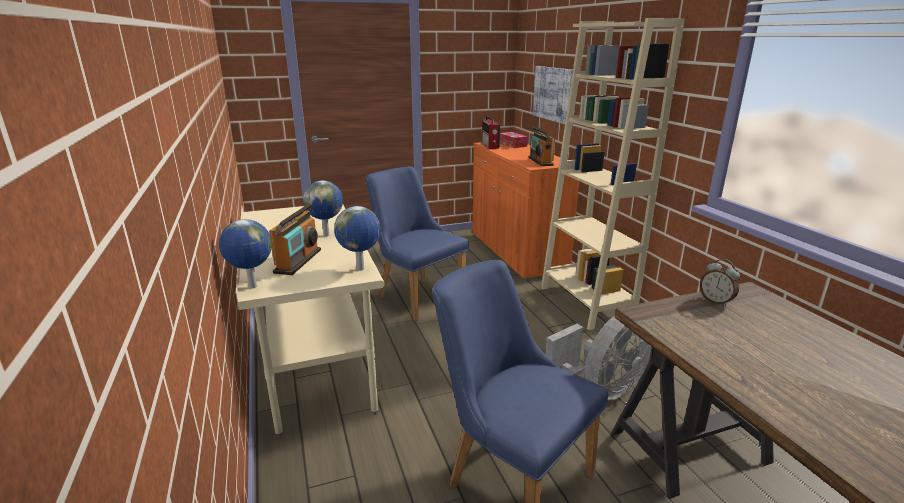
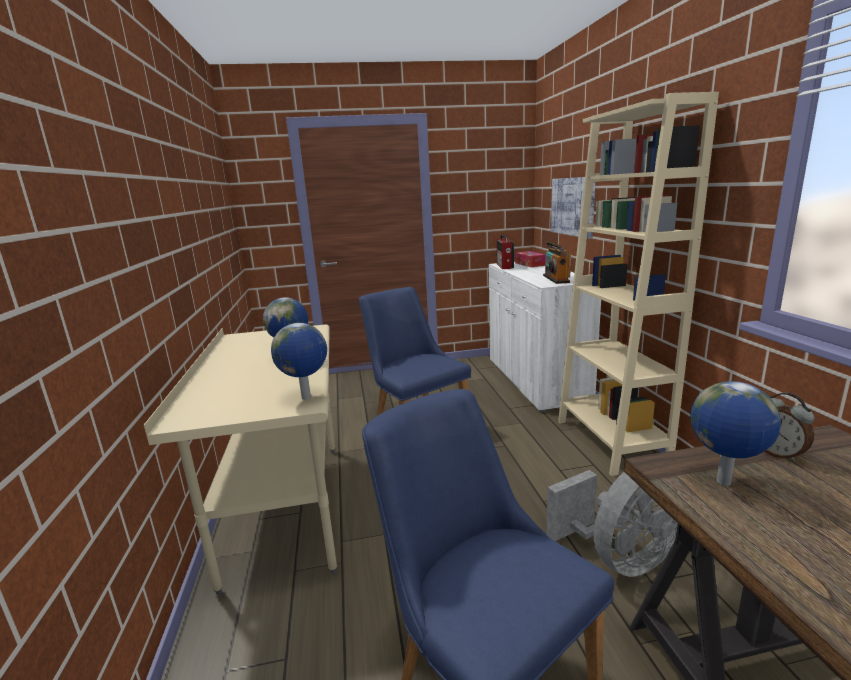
camera: 10 degrees right, 5 degrees down
globe [219,219,272,288] -> globe moved to [690,381,781,486]
radio [269,203,321,275] -> none
orange cabinet [472,142,579,280] -> white cabinet [489,262,601,412]

